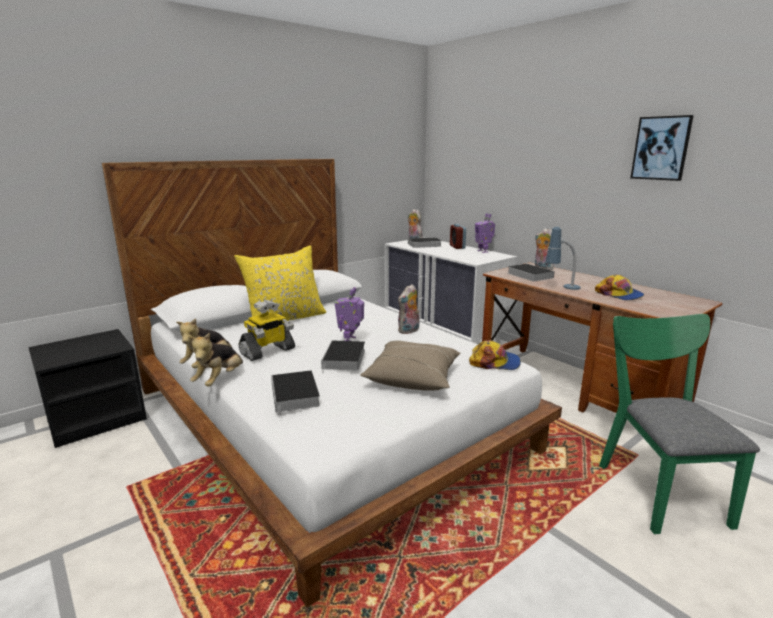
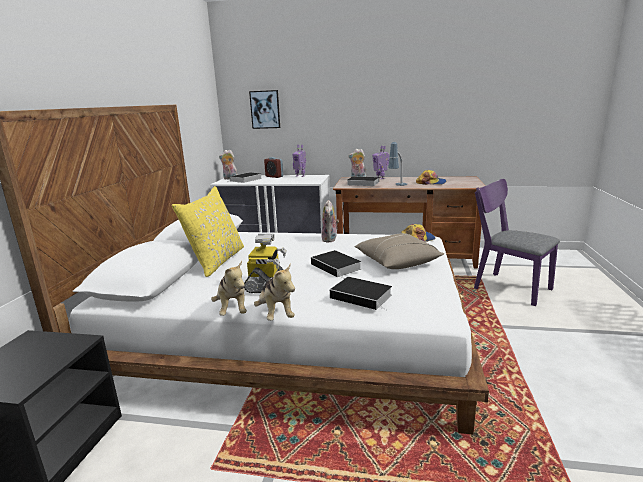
camera: 40 degrees left, 0 degrees up
toy robot [335,287,364,341] -> toy robot moved to [372,146,389,179]
green chair [599,314,760,534] -> purple chair [474,179,560,306]
picture [630,115,694,181] -> picture moved to [249,90,280,129]

